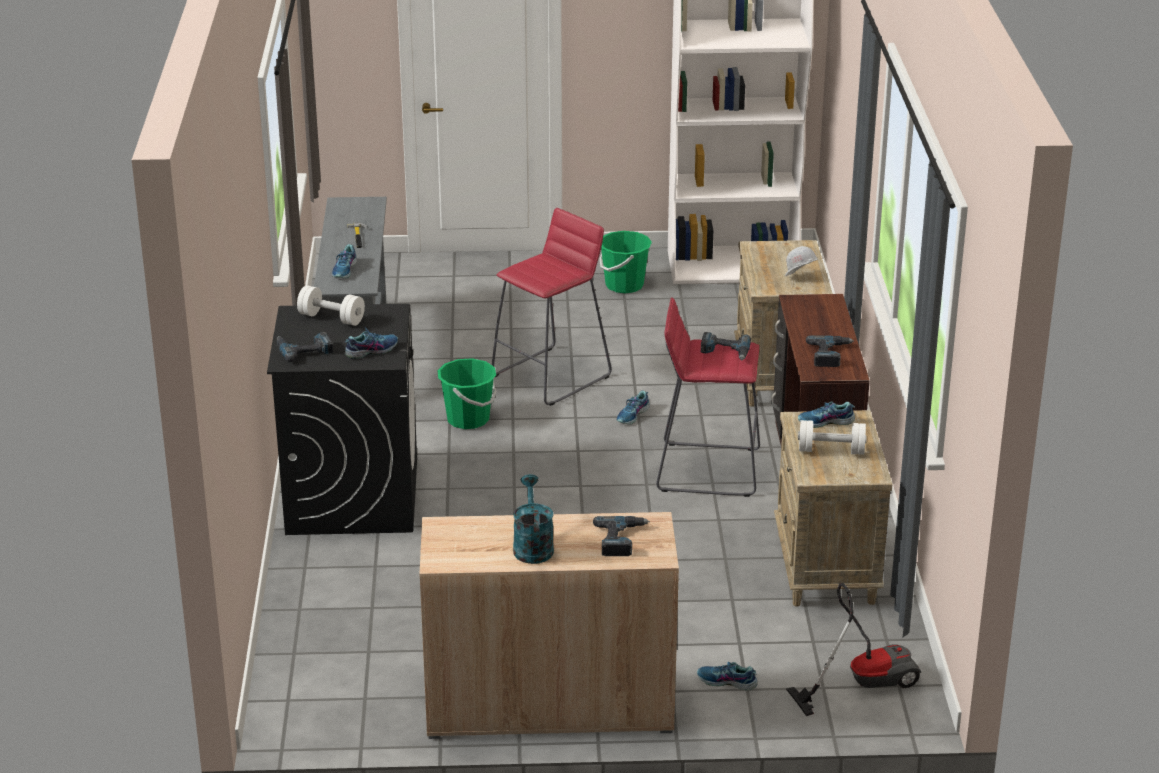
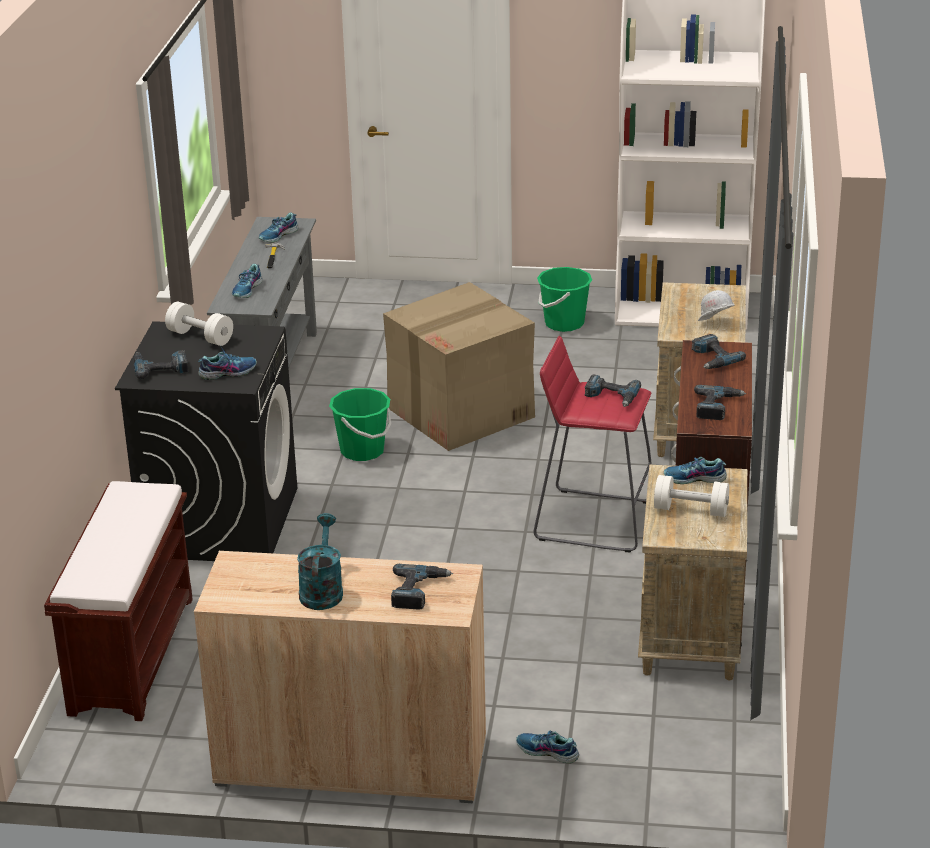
camera: 10 degrees right, 0 degrees up
red stool [492,208,612,406] -> cardboard box [383,282,535,451]
shoe [617,391,650,425] -> shoe moved to [259,213,298,243]
vacuum cleaner [786,583,921,716] -> none
none -> brown bench [44,481,193,721]
none -> power drill [691,334,746,369]

